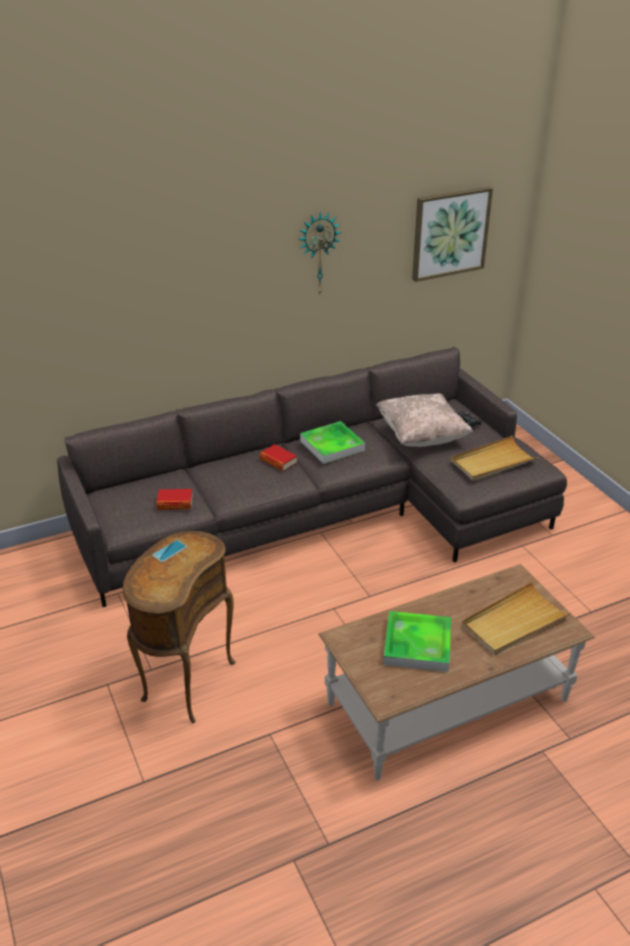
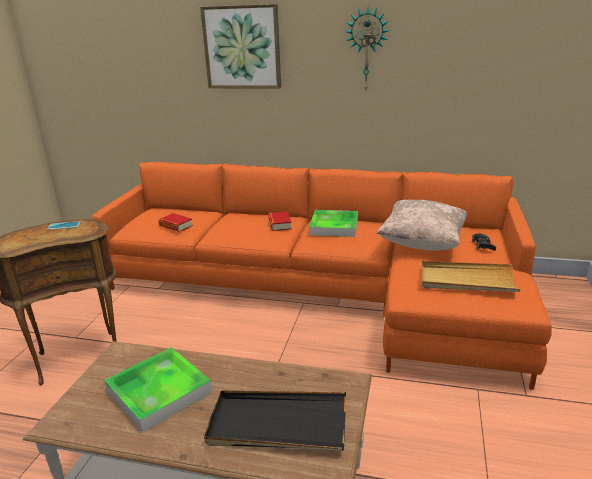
camera: 40 degrees right, 10 degrees down
grey sofa [57,347,567,607] -> orange sofa [92,162,552,390]
picture [412,187,493,282] -> picture moved to [200,4,281,88]
beige tray [462,581,571,655] -> black tray [204,391,346,451]

